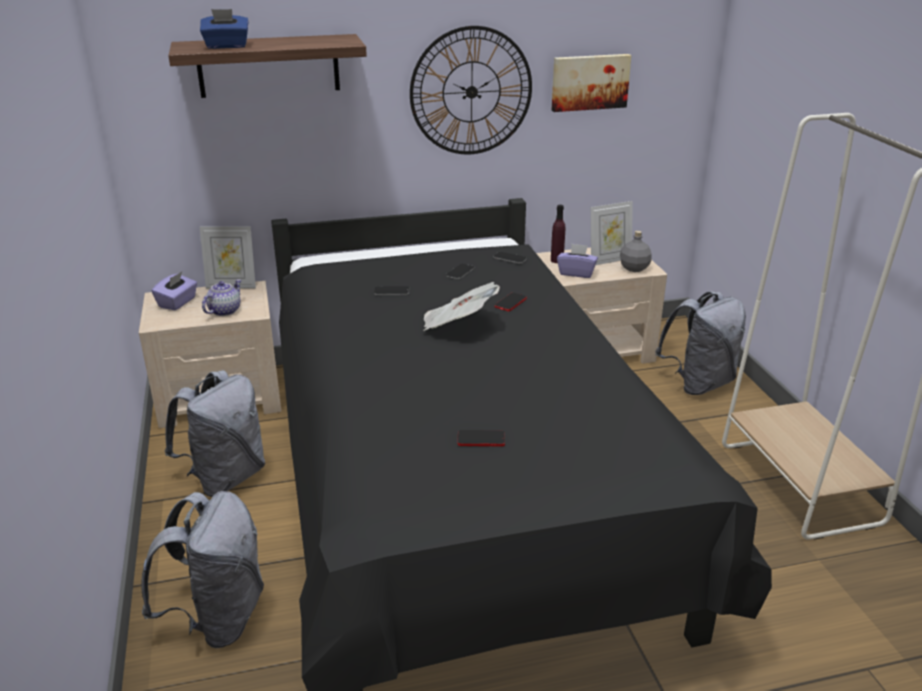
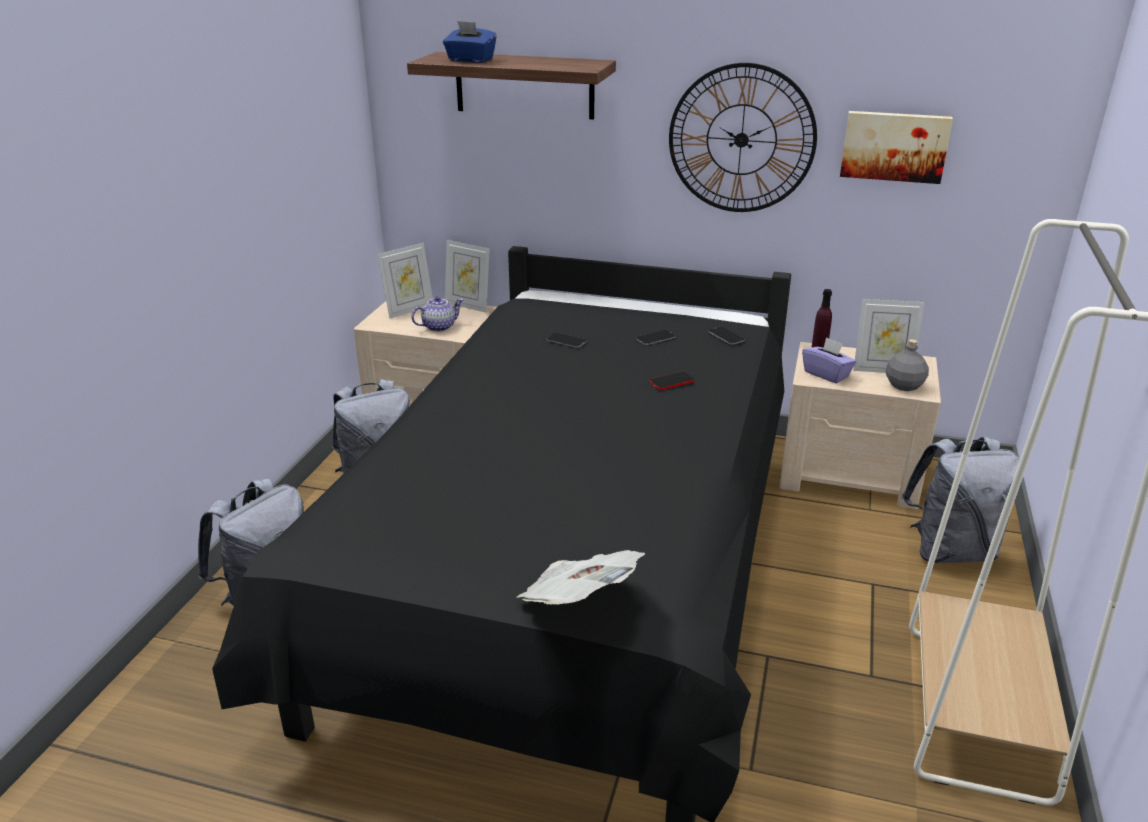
camera: 30 degrees right, 0 degrees up
purple tissue box [151,272,197,310] -> picture frame [378,243,433,318]
newspaper [424,282,500,331] -> newspaper moved to [517,550,645,605]
phone [458,430,505,446] -> none

